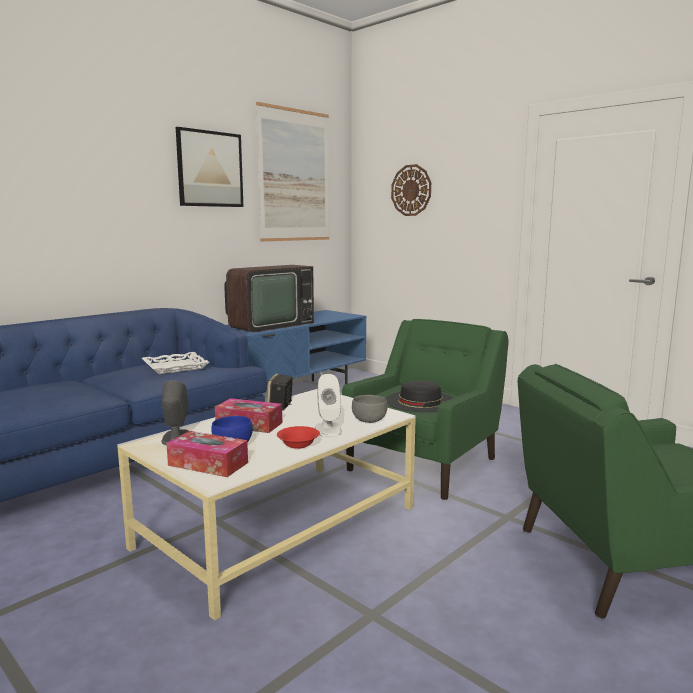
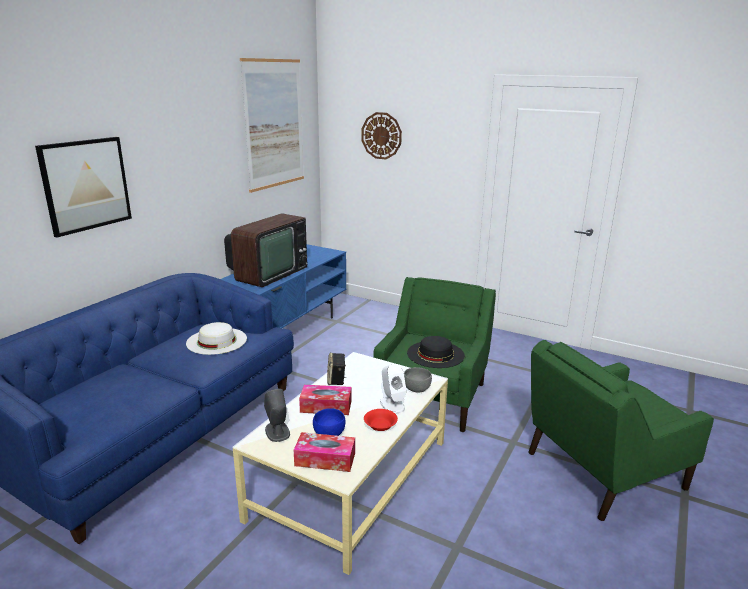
camera: 15 degrees left, 10 degrees up
white tray [142,352,209,374] -> white hat [186,322,247,355]
picture [176,127,243,207] -> picture moved to [35,137,132,237]

